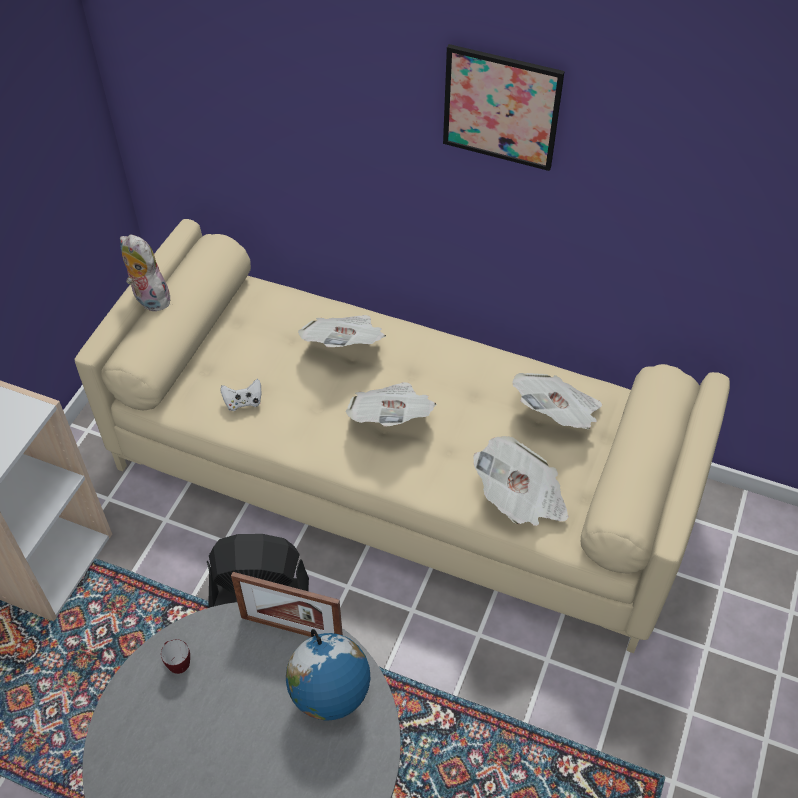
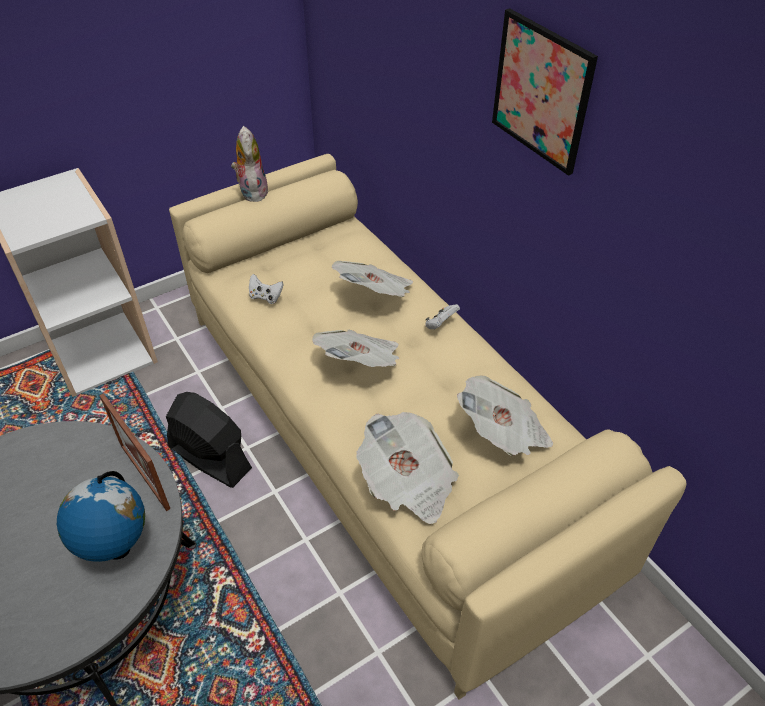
camera: 35 degrees right, 5 degrees down
mug [161,640,190,674] -> none
none -> white game controller [425,304,460,329]

